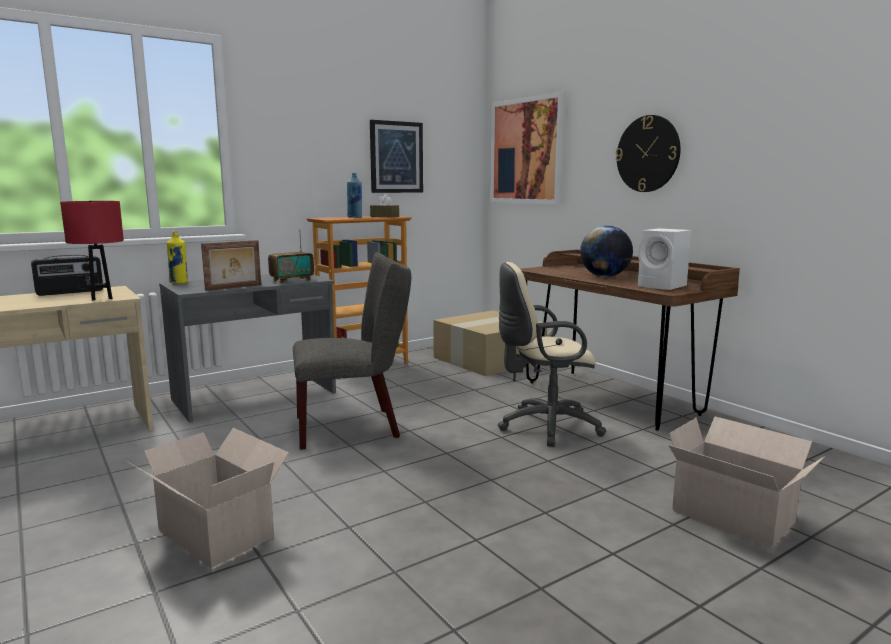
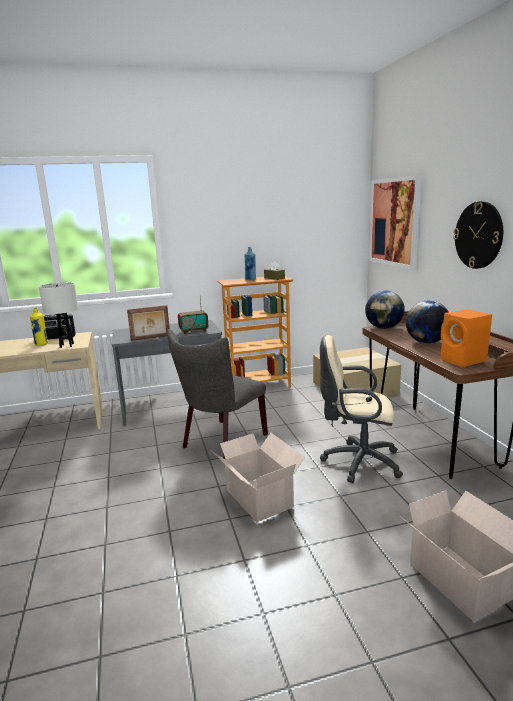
camera: 20 degrees right, 5 degrees up
red table lamp [60,201,124,301] -> white table lamp [39,282,78,348]
cardboard box [127,428,289,568] -> cardboard box moved to [212,433,305,522]
yellow bottle [166,232,188,284] -> yellow bottle moved to [30,308,48,346]
grey chair [293,252,411,450] -> grey chair turned 120 degrees clockwise [167,329,268,460]
picture [370,120,423,193] -> none
white speaker [638,228,691,290] -> orange speaker [441,309,492,367]
none -> globe [365,291,405,329]

